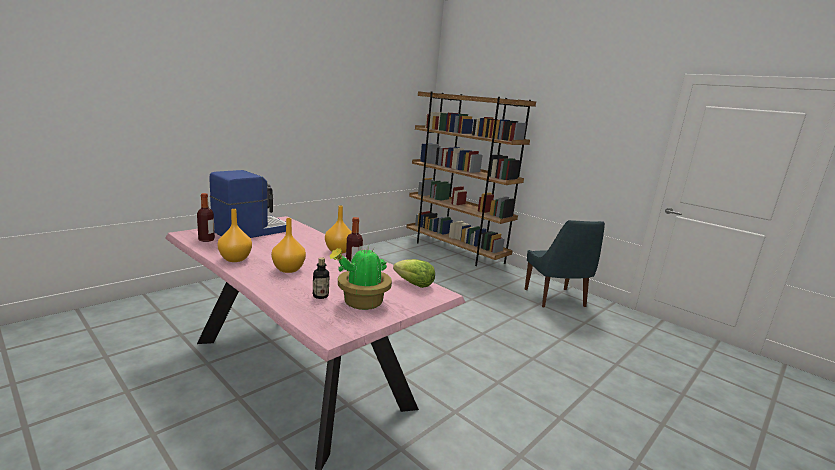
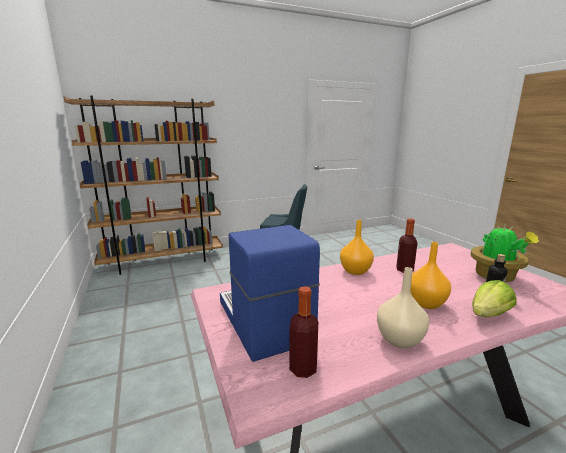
camera: 65 degrees left, 0 degrees up
orange vase [218,209,252,262] -> beige vase [377,267,429,348]
lettuce [393,259,435,288] -> lettuce moved to [472,280,517,317]

